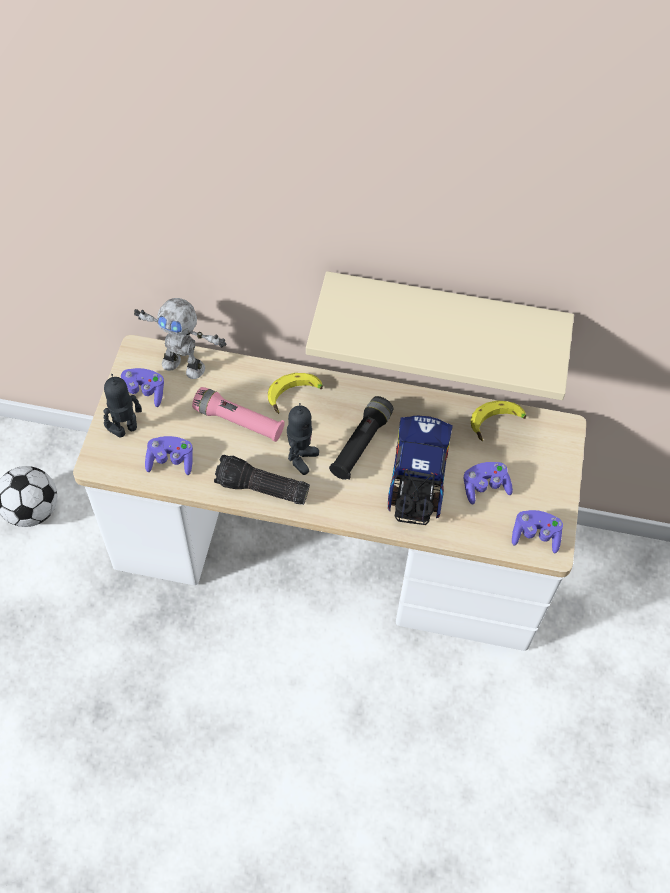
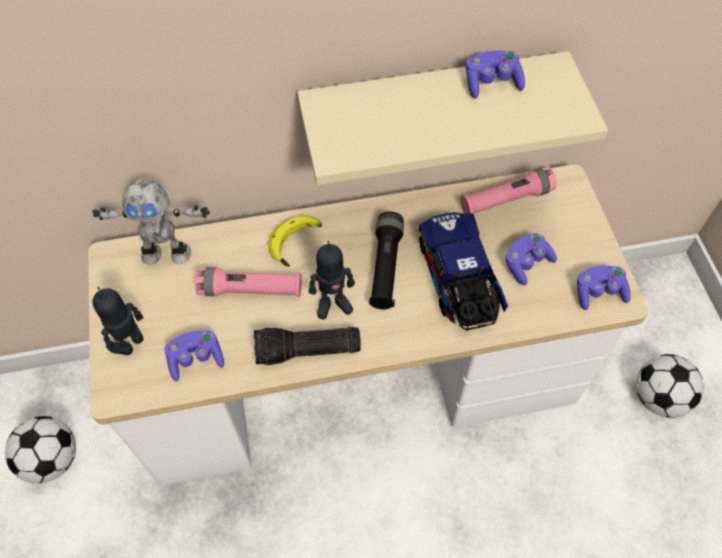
camera: 20 degrees left, 0 degrees up
purple game controller [121,368,164,407] -> purple game controller moved to [466,51,525,99]
toy robot [287,403,319,475] -> toy robot turned 75 degrees clockwise [309,241,355,319]
banana [471,400,526,442] -> pink flashlight [460,167,557,214]
none -> football [636,354,704,418]

